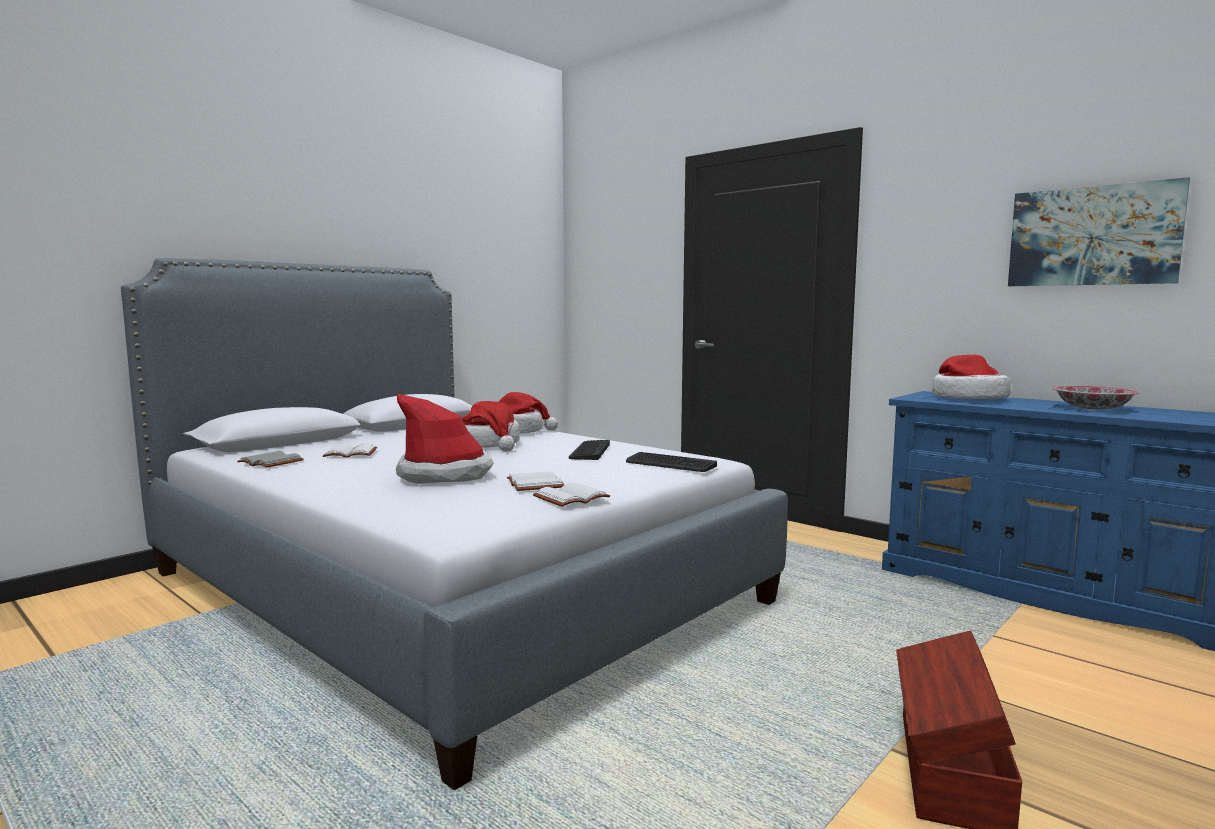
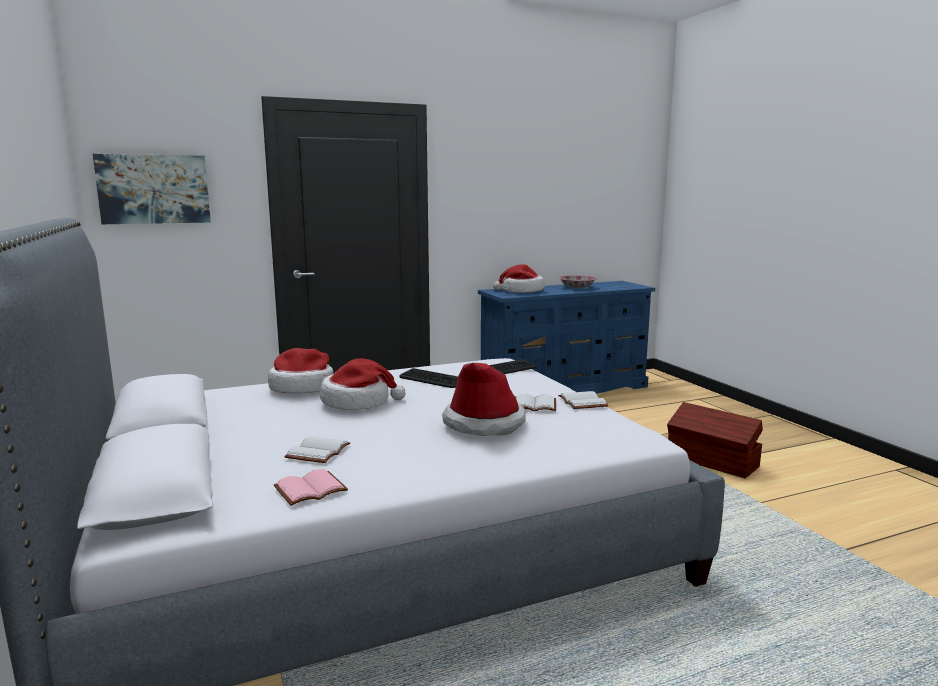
camera: 65 degrees left, 5 degrees up
grey book [237,451,304,468] -> pink book [274,469,348,506]
picture [1008,177,1190,286] -> picture moved to [93,154,211,224]

